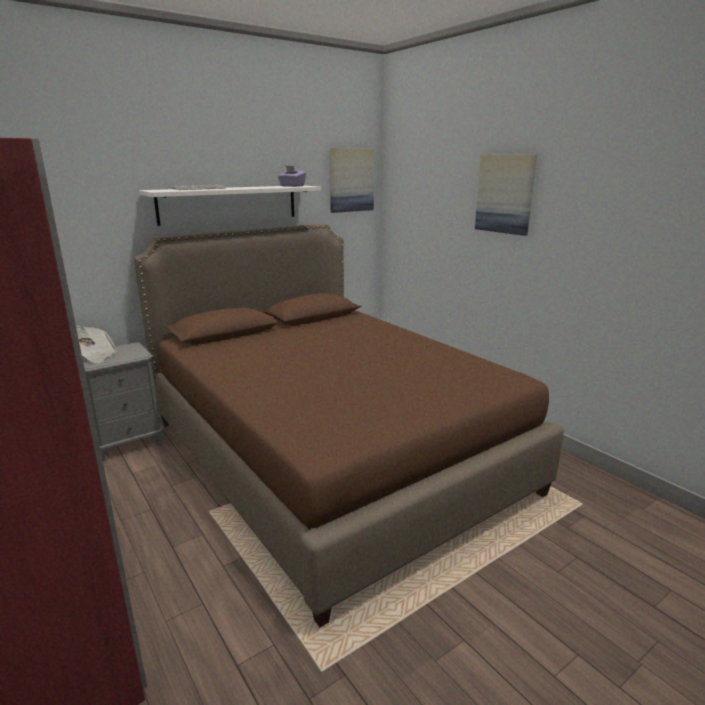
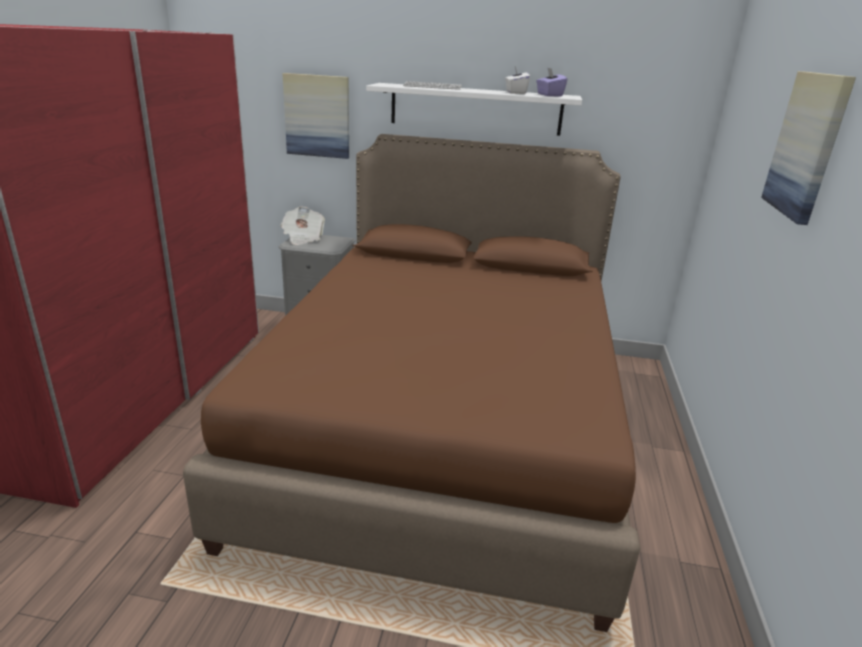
camera: 45 degrees right, 5 degrees up
picture [330,148,374,213] -> picture moved to [282,73,349,159]
none -> white tissue box [505,66,530,94]

